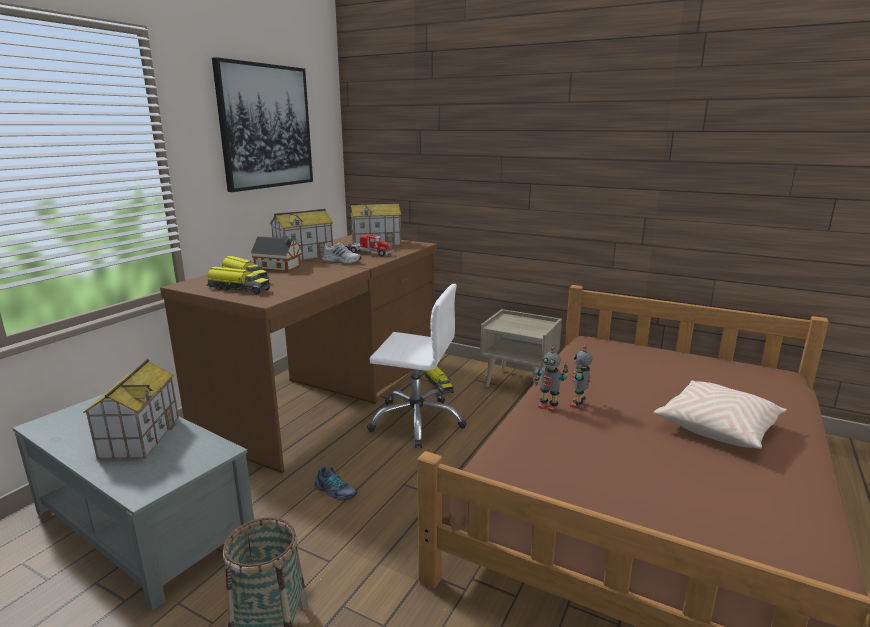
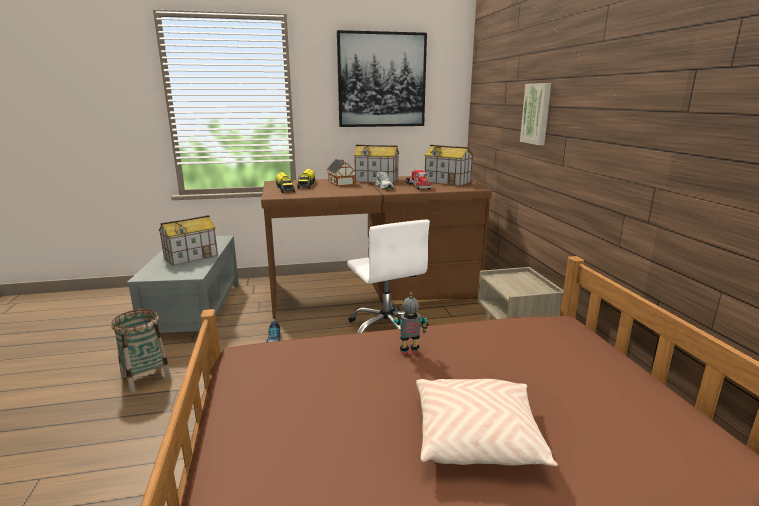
camera: 50 degrees right, 0 degrees up
toy truck [425,366,454,395] -> none
toy robot [534,347,568,412] -> none
none -> picture [520,83,551,145]

